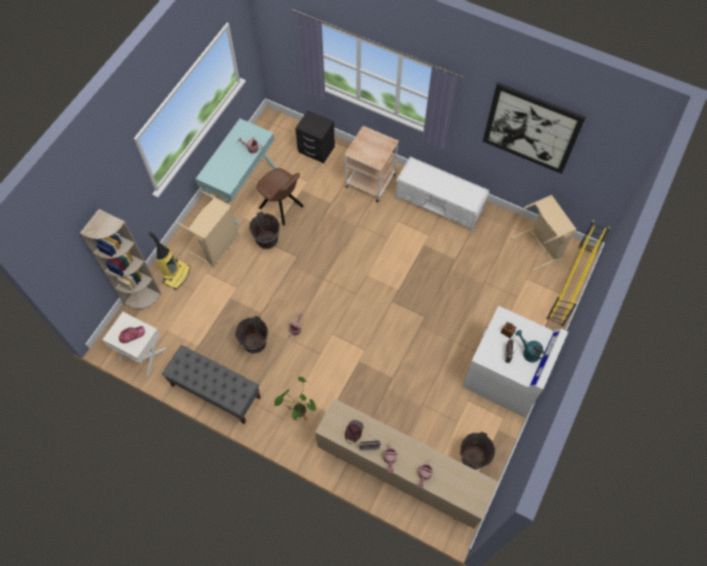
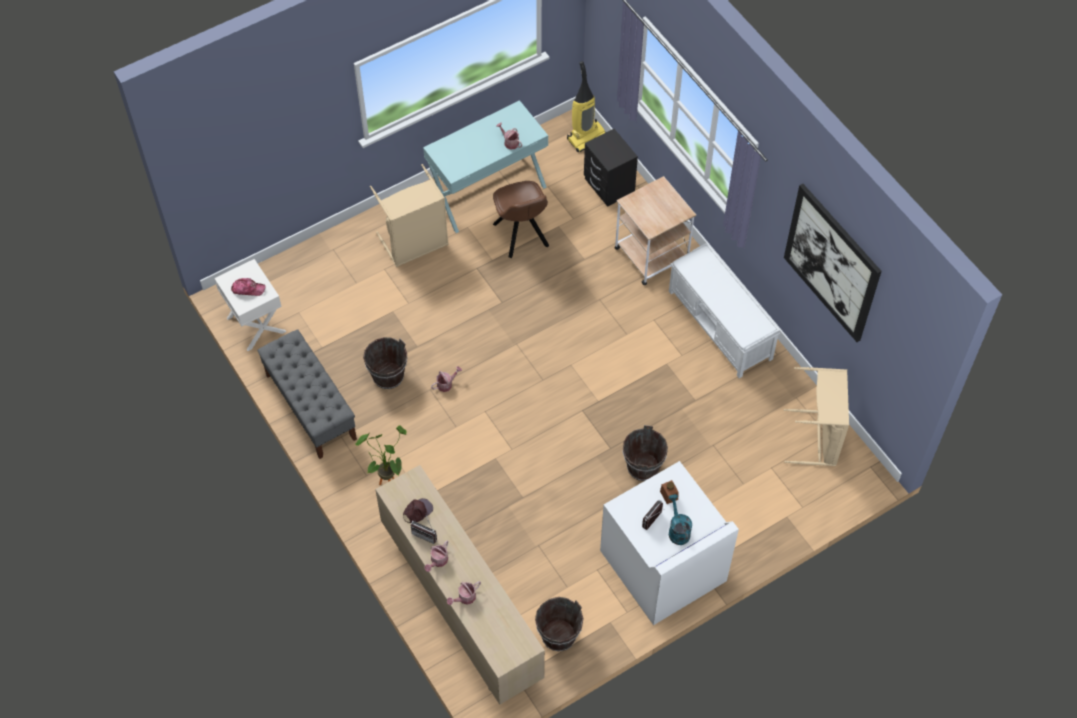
camera: 30 degrees right, 5 degrees down
beige bookcase [80,209,161,309] -> none
vacuum cleaner [149,231,191,290] -> vacuum cleaner moved to [567,61,606,152]
brown bucket [249,211,280,249] -> brown bucket moved to [623,425,668,481]
yellow shoe rack [546,220,610,327] -> none

